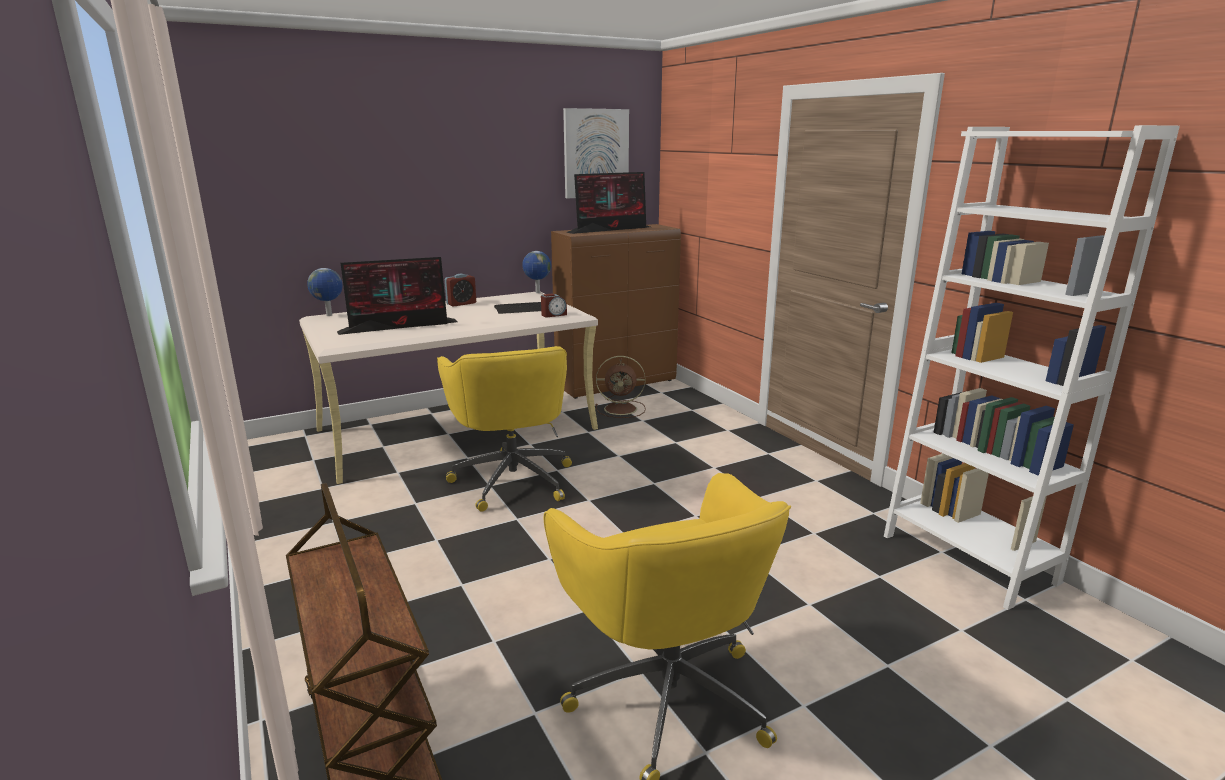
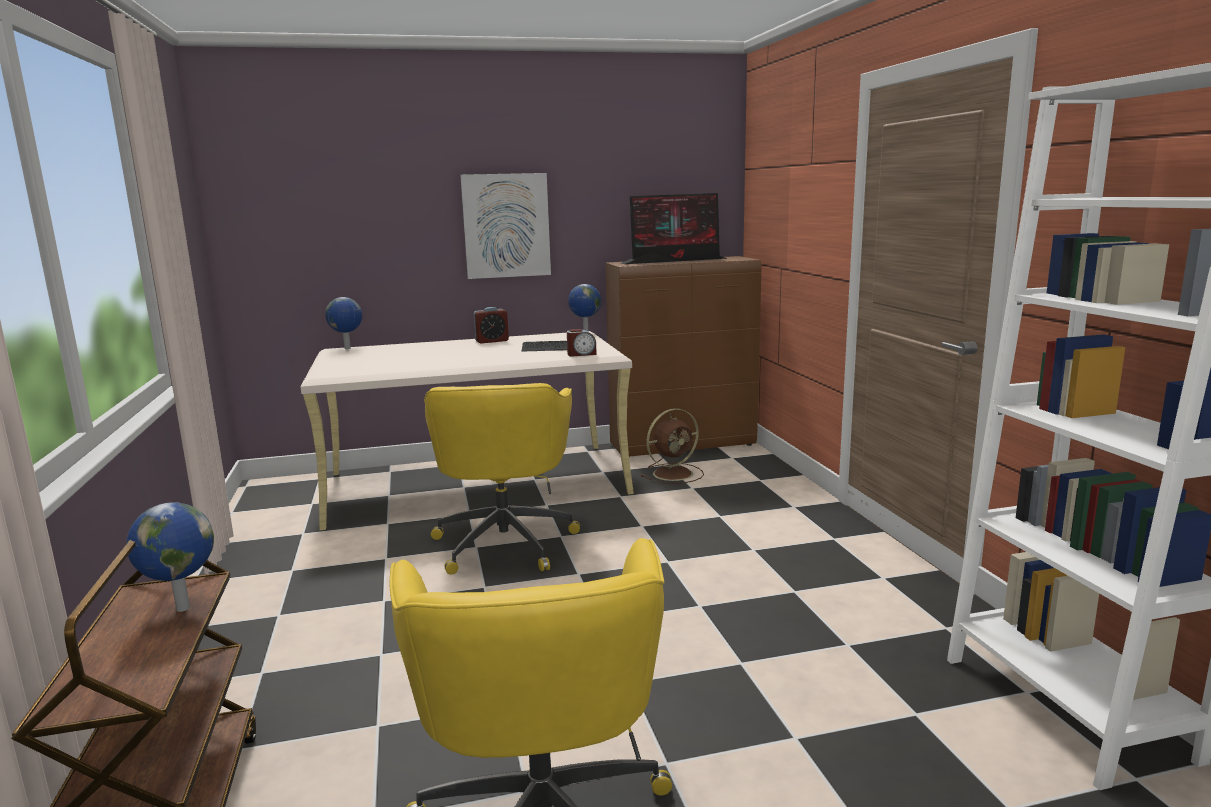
camera: 15 degrees right, 5 degrees down
monitor [337,257,458,335] -> none
picture [563,108,629,199] -> picture moved to [460,173,551,279]
brown fan [596,356,646,418] -> brown fan turned 45 degrees counterclockwise [641,408,704,484]
none -> globe [126,503,214,612]

